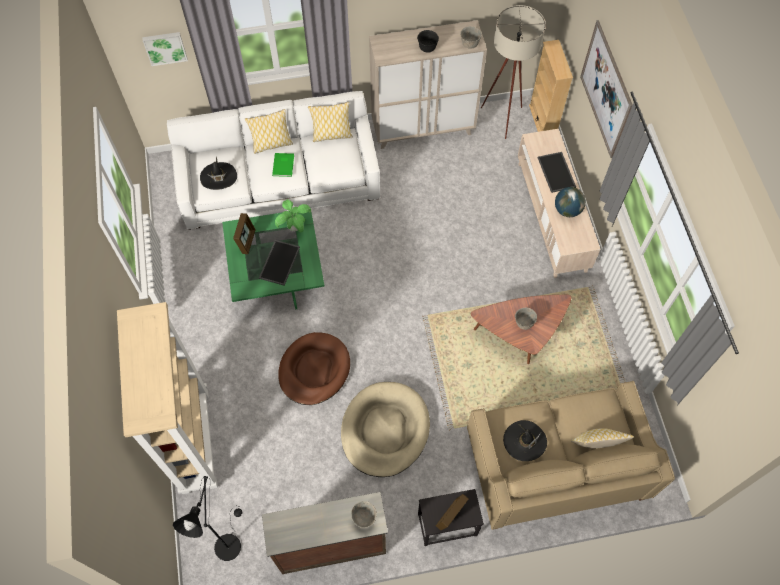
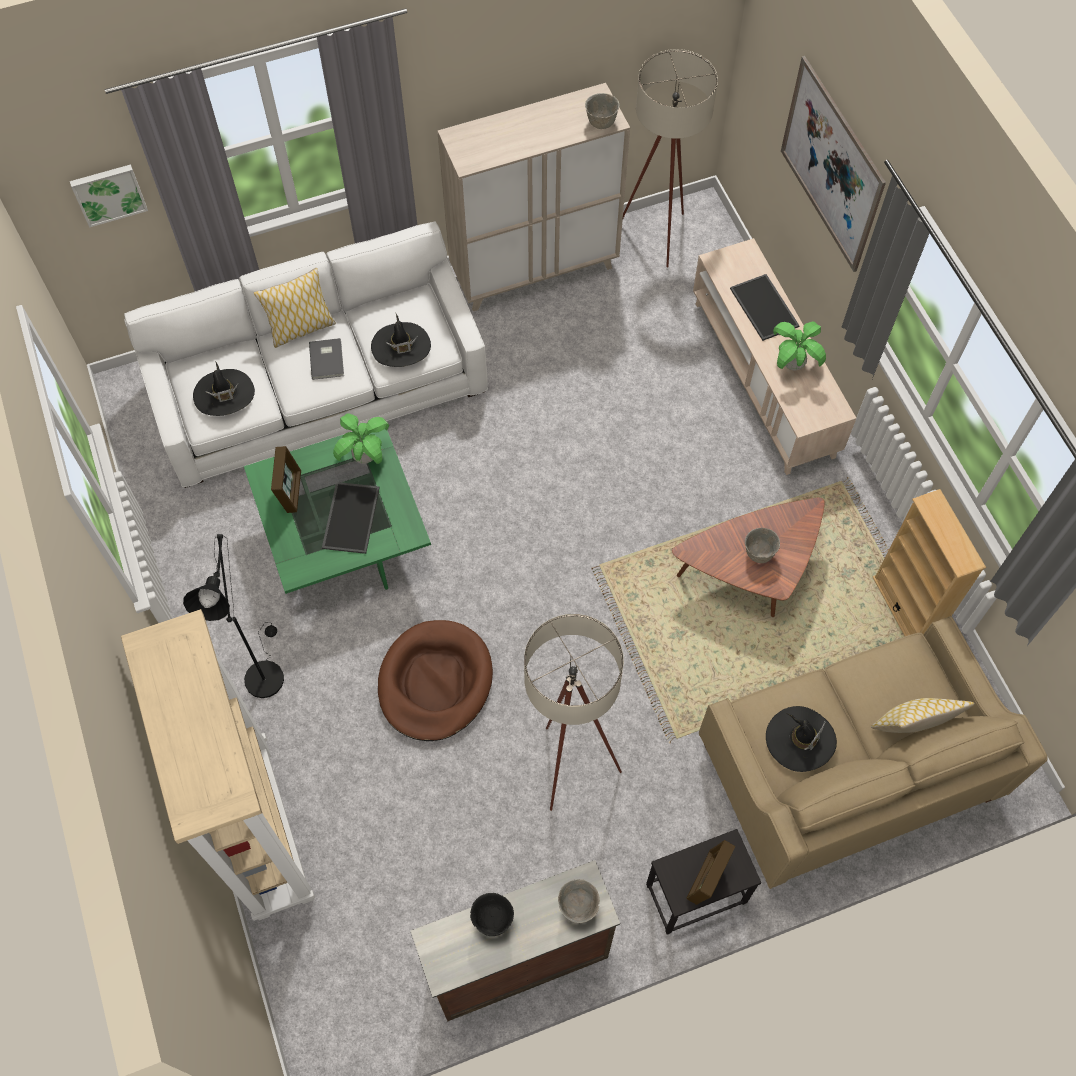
camera: 10 degrees left, 0 degrees up
black floor lamp [173,476,242,561] -> black floor lamp moved to [183,534,284,698]
green book [272,153,294,177] -> grey book [309,338,344,380]
pillow [308,102,353,142] -> none
beige dog bed [341,382,430,477] -> beige floor lamp [524,614,624,811]
black bowl [417,30,439,53] -> black bowl moved to [470,893,514,936]
beige bookcase [529,40,573,132] -> beige bookcase moved to [873,489,986,636]
globe [555,187,586,217] -> potted plant [773,321,826,371]
none -> black hat [371,314,431,367]

